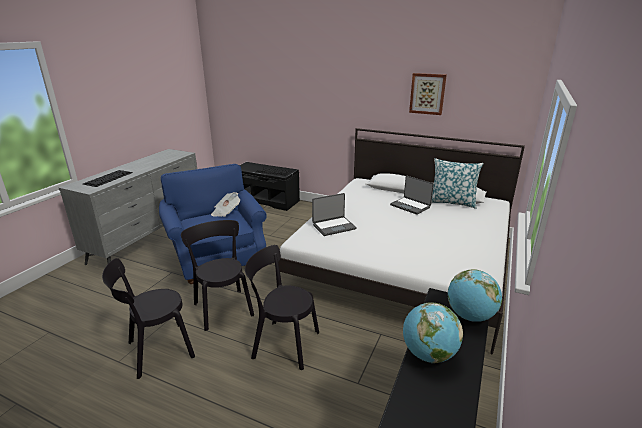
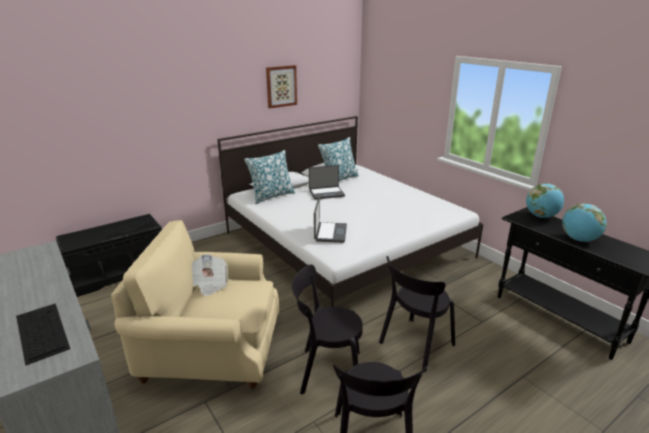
camera: 60 degrees left, 0 degrees up
blue armchair [159,164,267,284] -> beige armchair [111,220,279,389]
none -> pillow [244,150,295,204]

